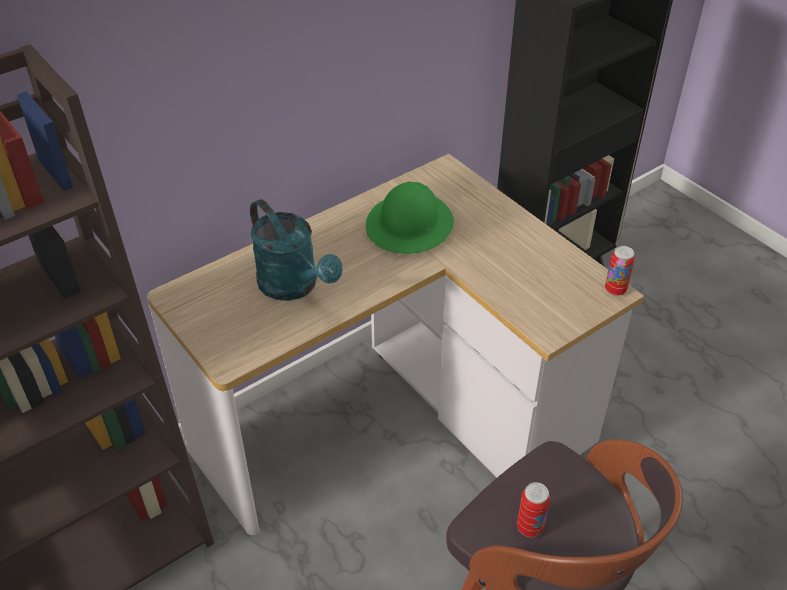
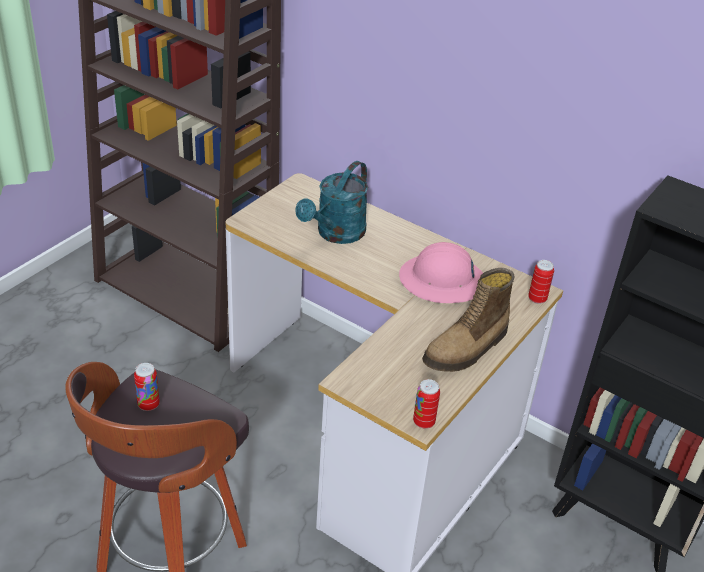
camera: 70 degrees right, 5 degrees down
green hard hat [365,181,454,254] -> pink hard hat [399,242,483,303]
none -> boot [422,268,515,372]
none -> can [528,260,554,304]

